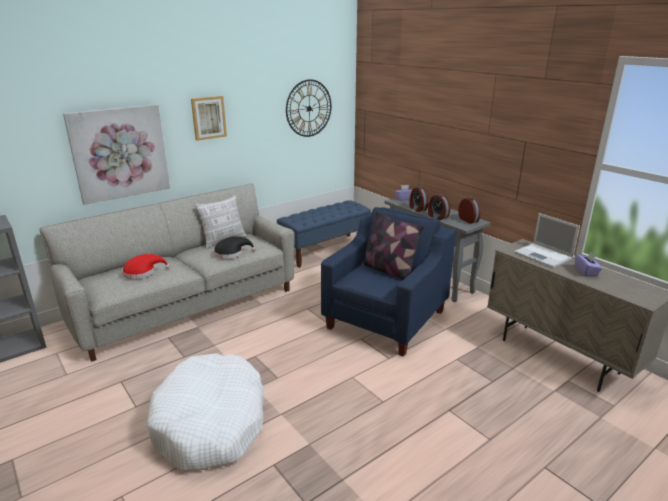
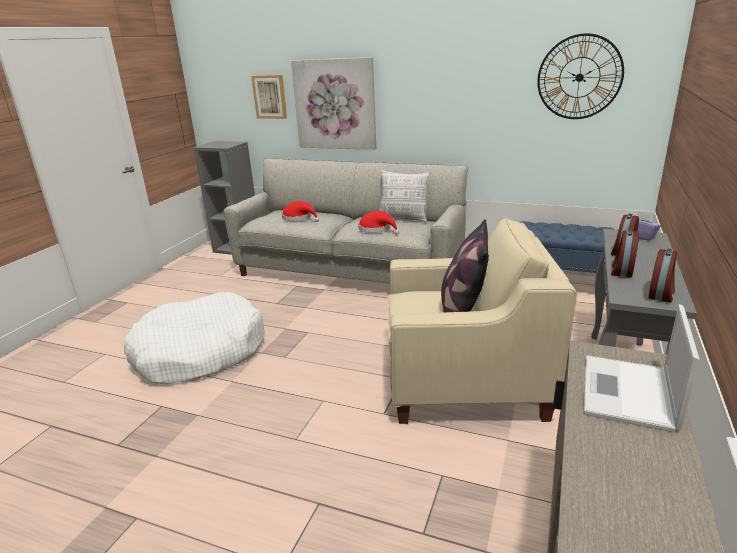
camera: 60 degrees right, 0 degrees up
picture [191,96,227,141] -> picture moved to [251,75,287,119]
black hat [214,237,256,259] -> red hat [358,211,399,235]
blue armchair [321,207,456,357] -> beige armchair [388,218,577,424]
purple tissue box [575,252,602,277] -> none

